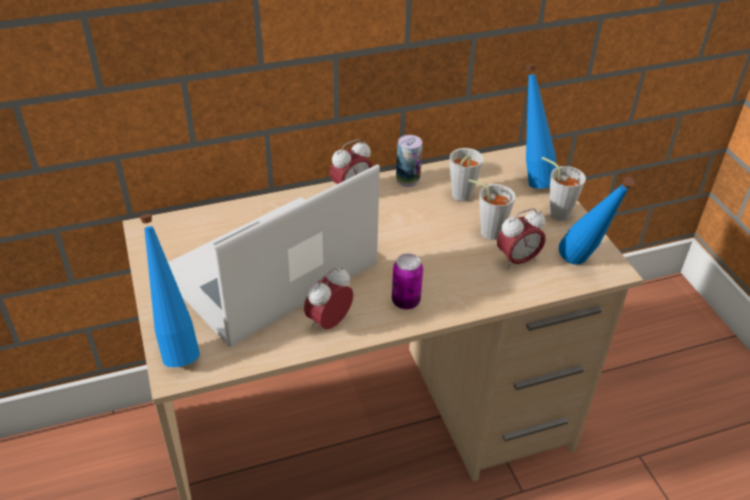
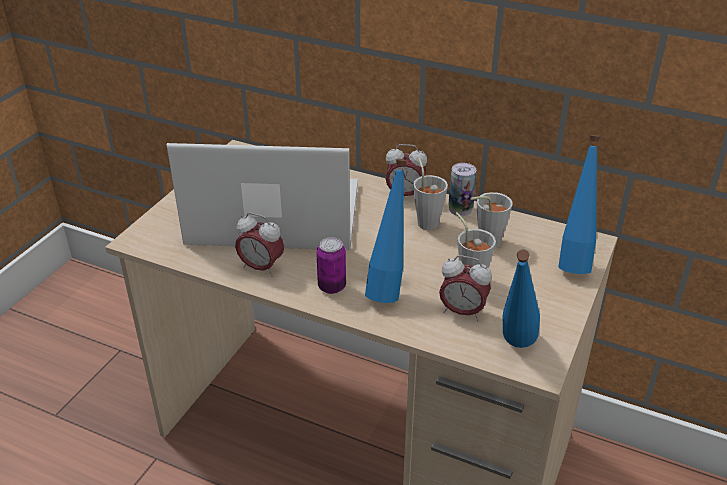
camera: 45 degrees right, 5 degrees down
blue bottle [140,214,200,367] -> blue bottle moved to [365,159,407,303]
alarm clock [304,267,353,329] -> alarm clock turned 150 degrees counterclockwise [235,213,284,277]
grey cup [542,157,586,221] -> grey cup moved to [413,158,448,230]

